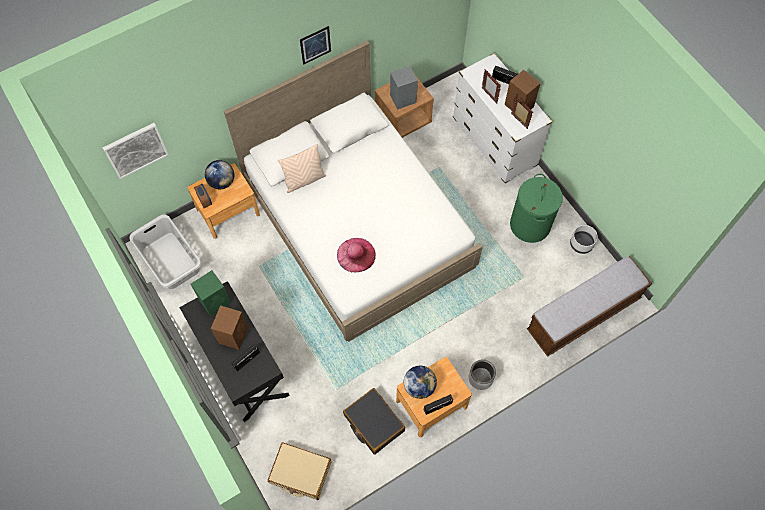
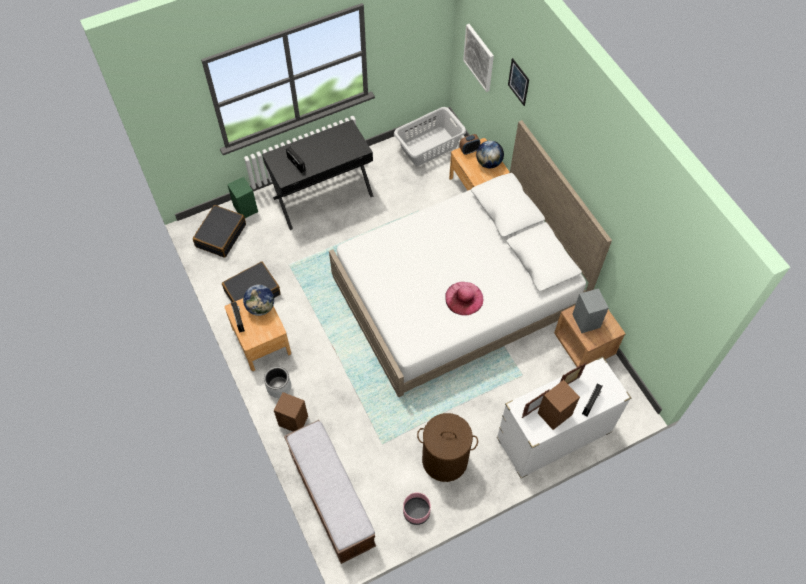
camera: 95 degrees right, 5 degrees down
green speaker [191,270,231,317] -> green speaker moved to [227,177,258,218]
brown speaker [211,305,248,350] -> brown speaker moved to [274,392,308,432]
beige suitcase [268,442,331,500] -> black suitcase [193,205,246,258]
beige pillow [278,144,326,193] -> none
picture [300,26,331,65] -> picture moved to [508,58,529,106]
pink hat [337,238,376,272] -> pink hat moved to [445,282,483,316]
green laundry basket [510,174,563,243] -> brown laundry basket [417,413,478,482]
white planter [570,225,598,254] -> pink planter [403,492,431,525]

